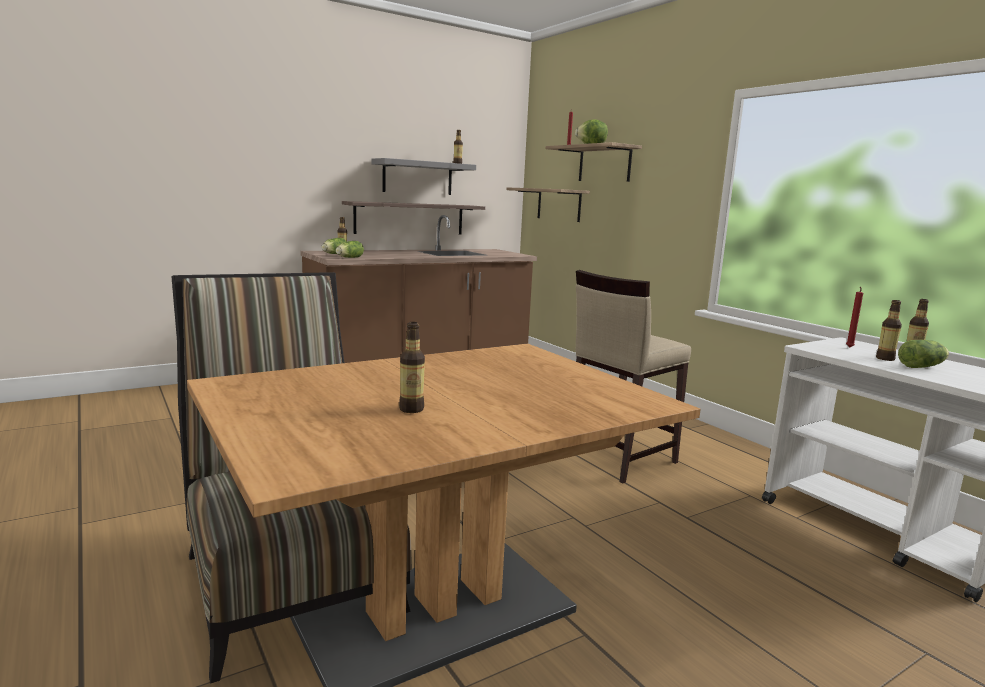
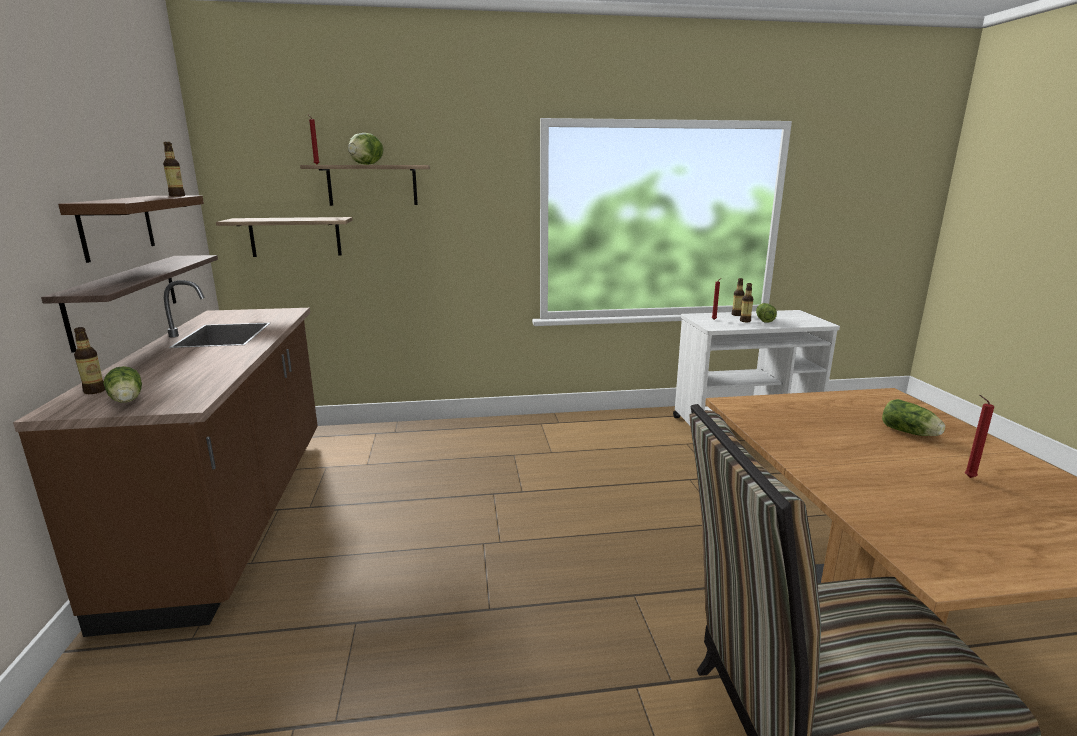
camera: 65 degrees left, 5 degrees up
lettuce [336,241,364,258] -> lettuce moved to [882,399,945,436]
grey shelf [372,158,476,195] -> brown shelf [58,195,204,263]
bottle [399,322,425,413] -> red candle [965,395,994,478]
beige stool [576,270,691,483] -> none

